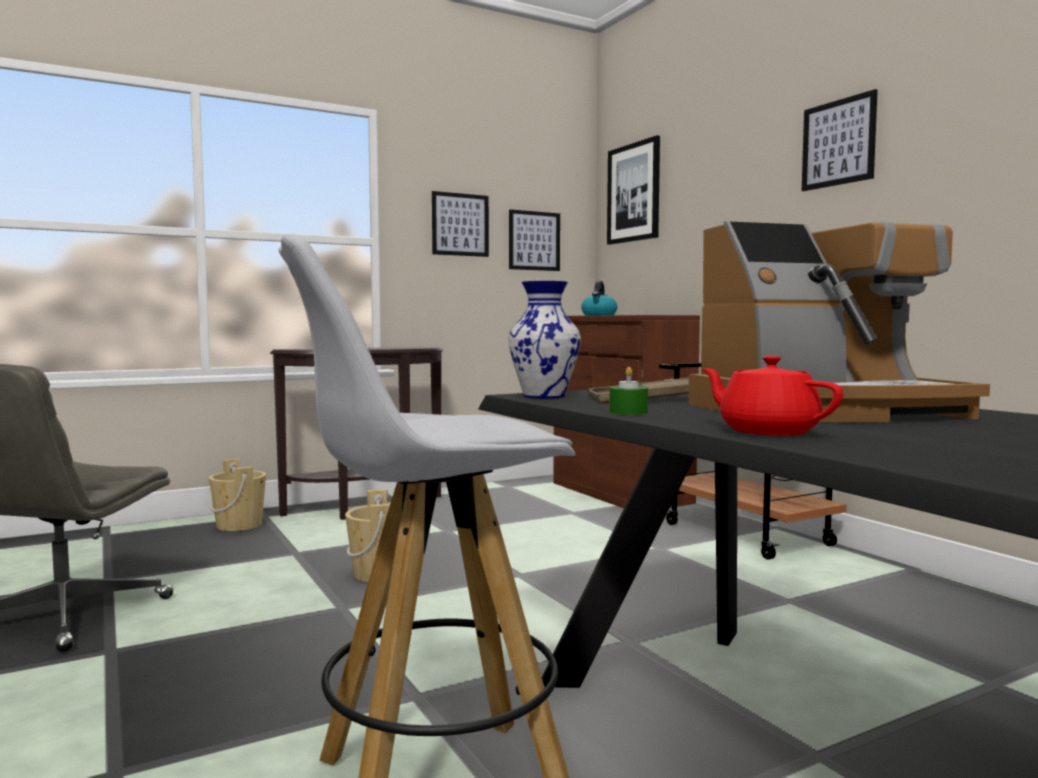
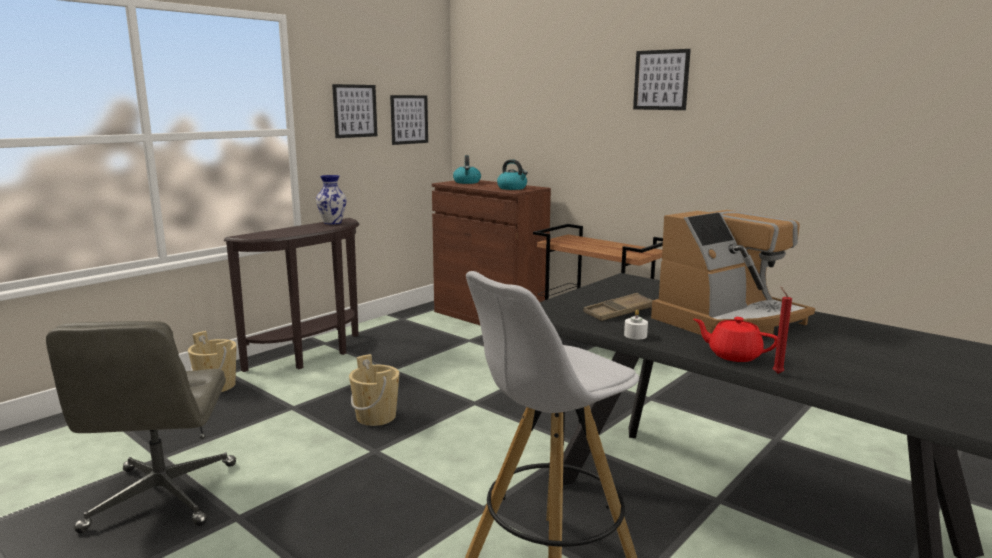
camera: 20 degrees left, 10 degrees up
vase [508,281,581,399] -> vase moved to [316,175,347,224]
picture [607,135,660,245] -> none
green candle [609,367,648,415] -> white candle [624,310,648,340]
none -> kettle [497,159,528,190]
none -> red candle [773,287,792,374]

